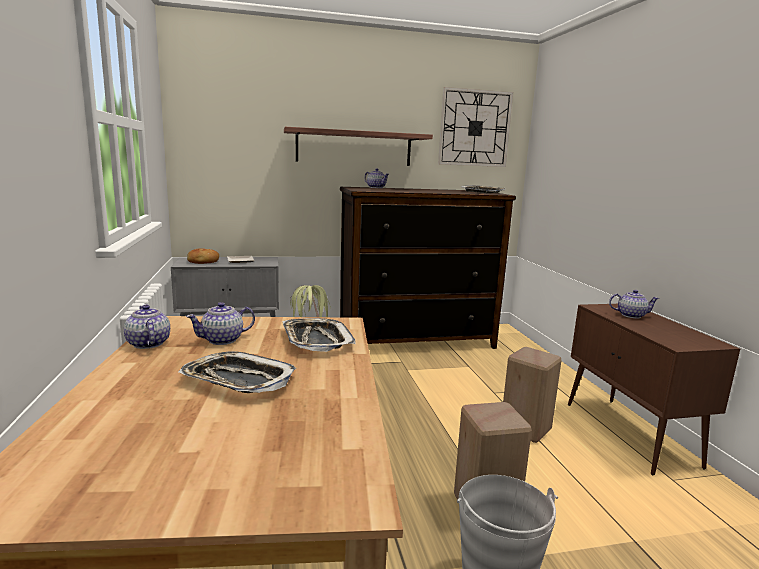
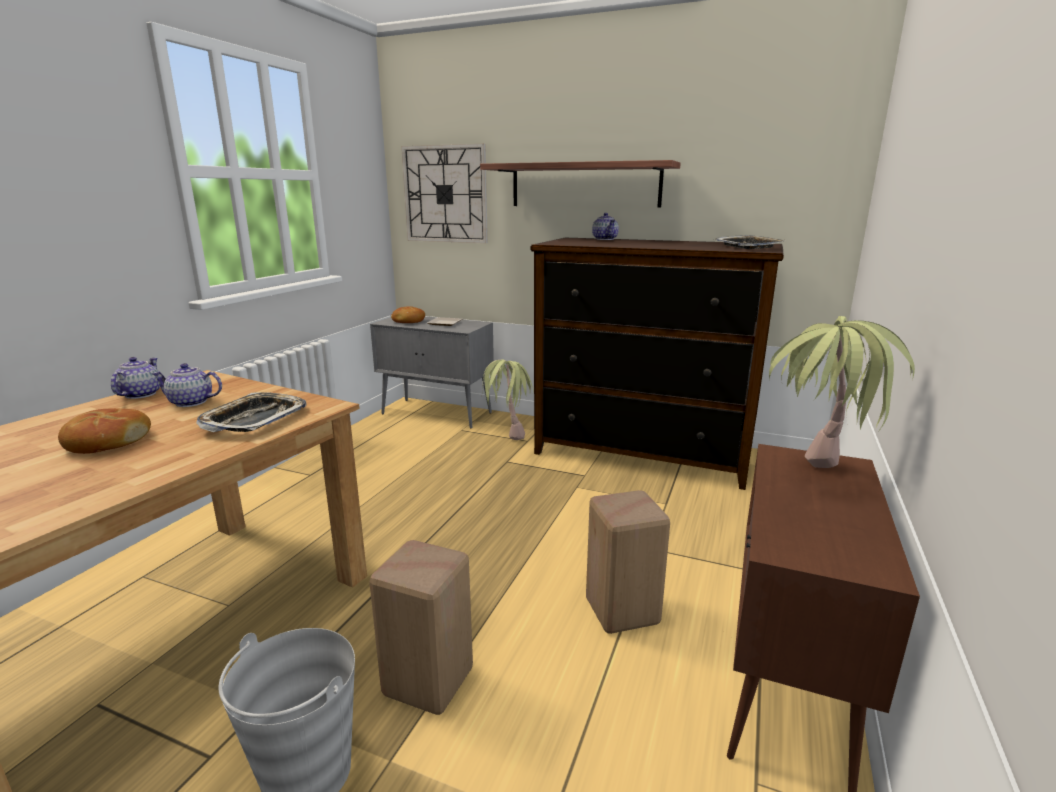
camera: 35 degrees right, 5 degrees up
tray [179,351,297,393] -> bread [58,408,151,454]
wall clock [438,87,513,167] -> wall clock moved to [401,144,488,243]
teapot [609,290,659,318] -> potted plant [769,316,915,468]

